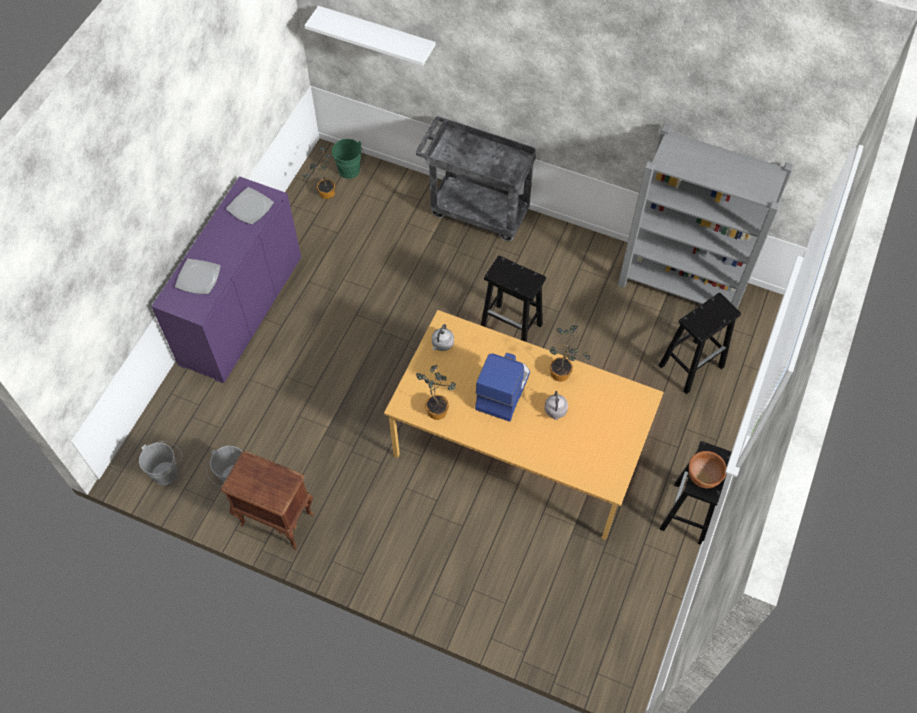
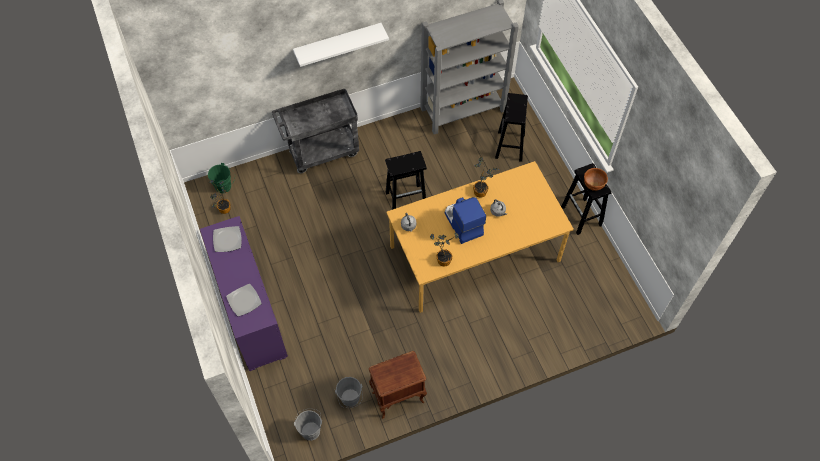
camera: 45 degrees left, 0 degrees up
white shelf [304,6,436,66] -> white shelf moved to [293,23,389,67]

